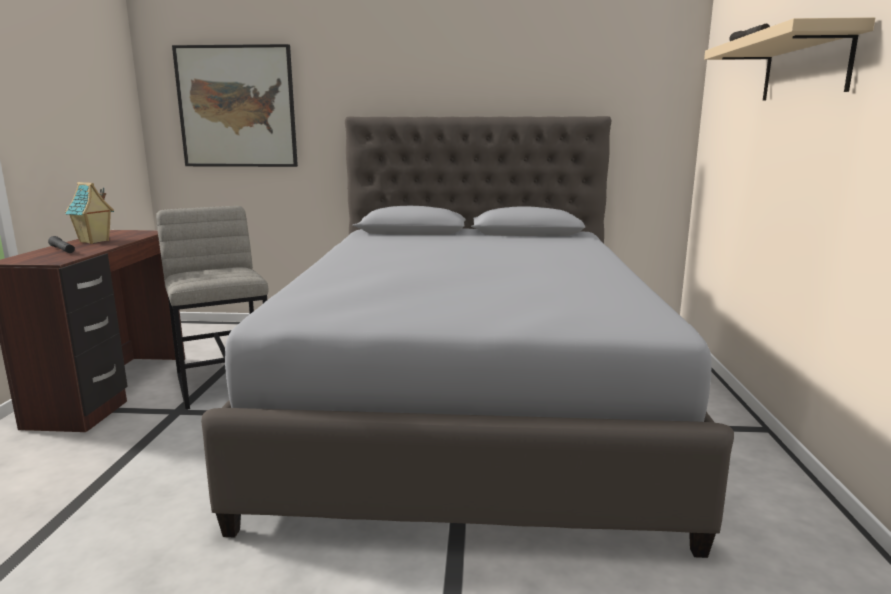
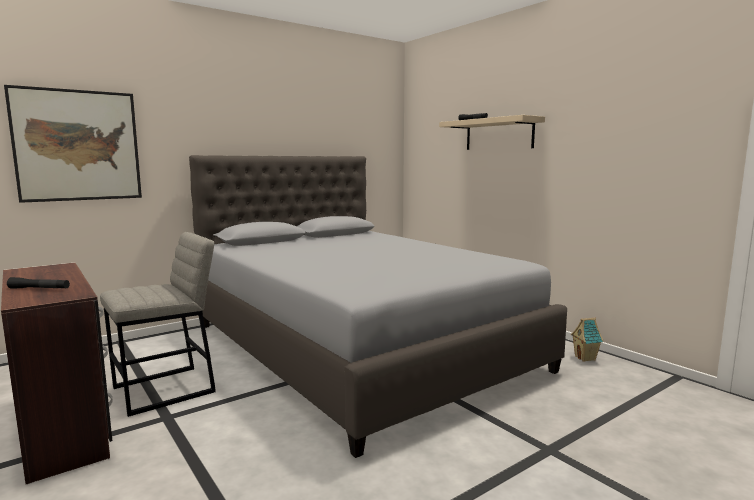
camera: 40 degrees left, 5 degrees down
toy house [65,182,114,244] -> toy house moved to [571,318,604,362]
grey chair [156,206,268,410] -> grey chair turned 120 degrees clockwise [100,232,216,417]

